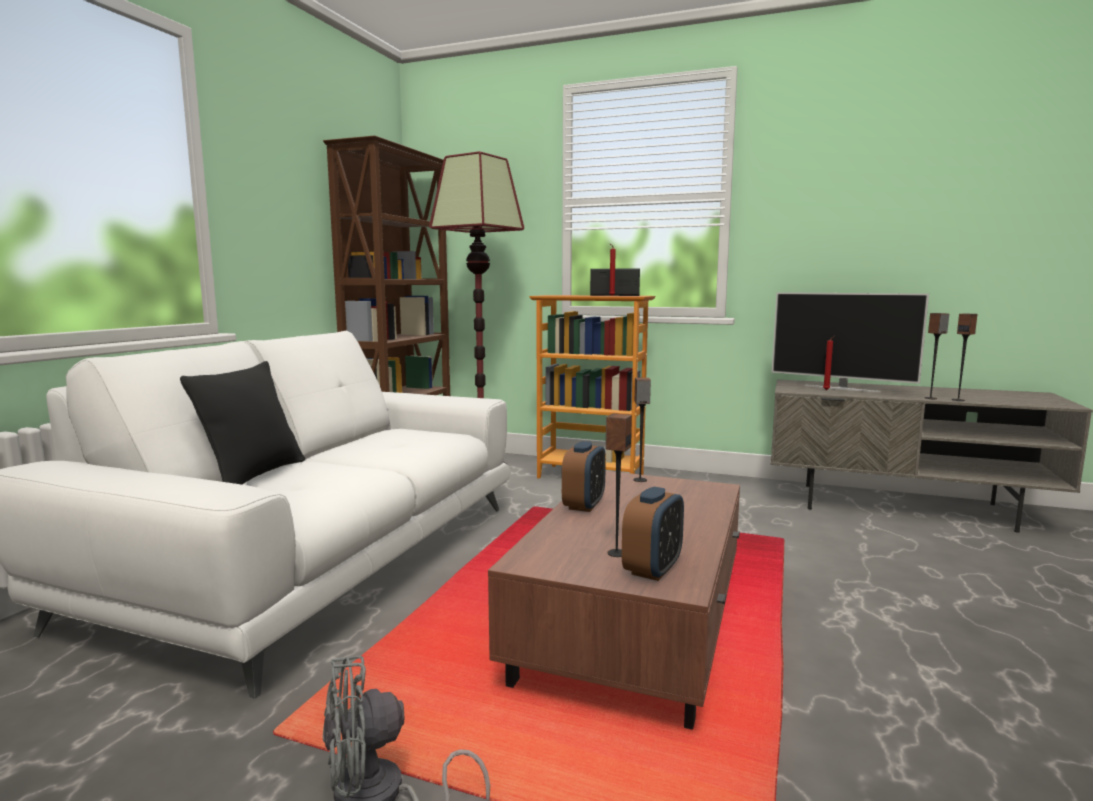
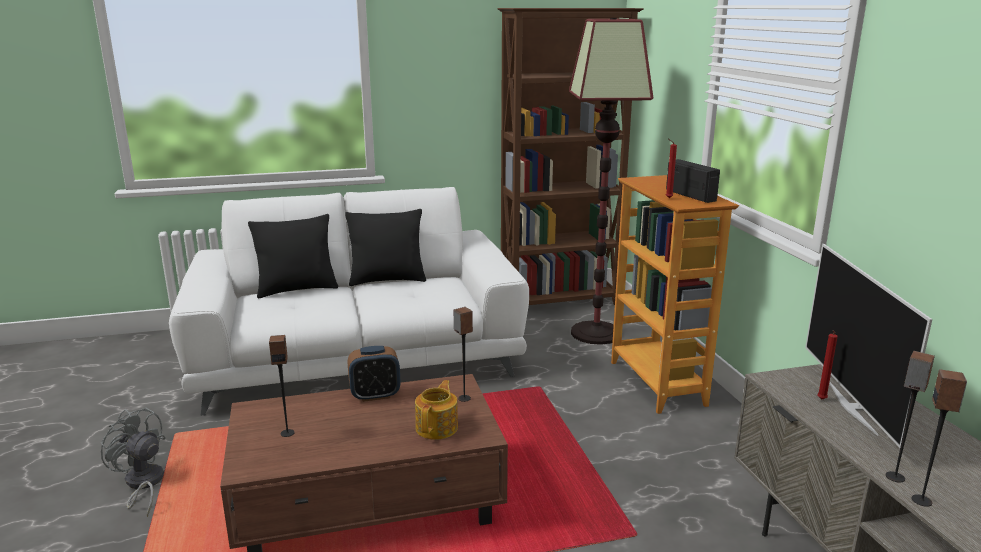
camera: 55 degrees right, 10 degrees up
alarm clock [622,487,684,581] -> none
none -> black pillow [345,209,426,286]
none -> teapot [415,380,458,440]

